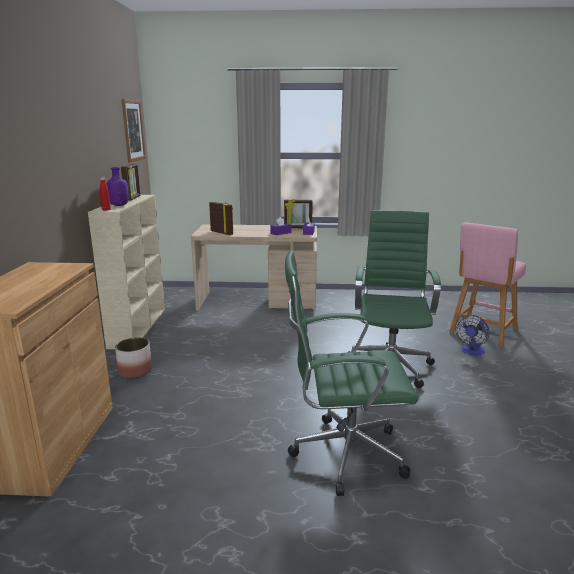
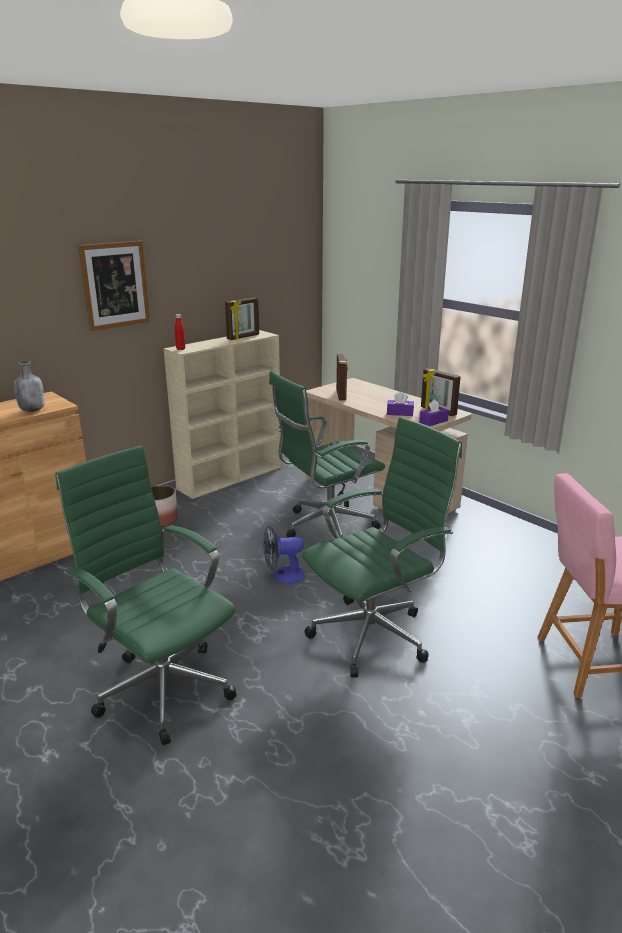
camera: 45 degrees right, 5 degrees up
purple bottle [107,167,129,206] -> none
picture [122,99,146,162] -> picture moved to [78,241,150,331]
fan [455,315,489,355] -> fan moved to [263,526,305,584]
none -> grey bottle [14,361,45,412]
none -> green office chair [269,371,385,538]

